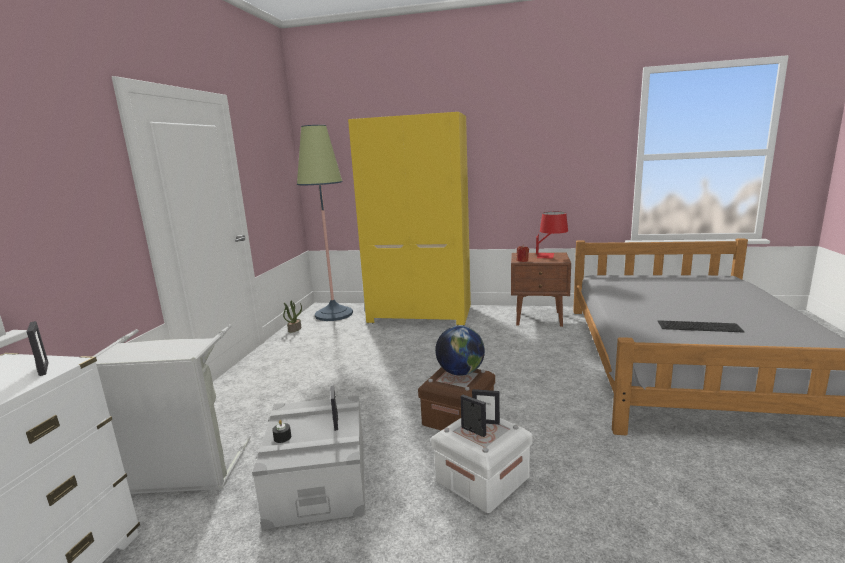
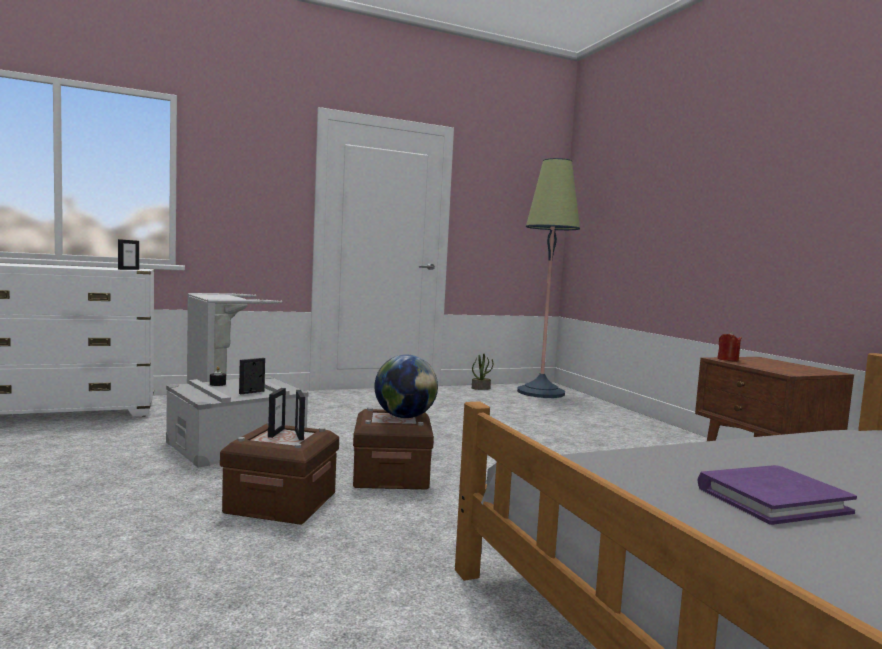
camera: 55 degrees right, 10 degrees down
yellow wardrobe [348,112,471,326] -> none
white storage box [431,418,532,513] -> brown storage box [220,423,339,525]
red table lamp [536,212,568,258] -> none
keyboard [658,321,745,333] -> purple book [697,465,857,525]

